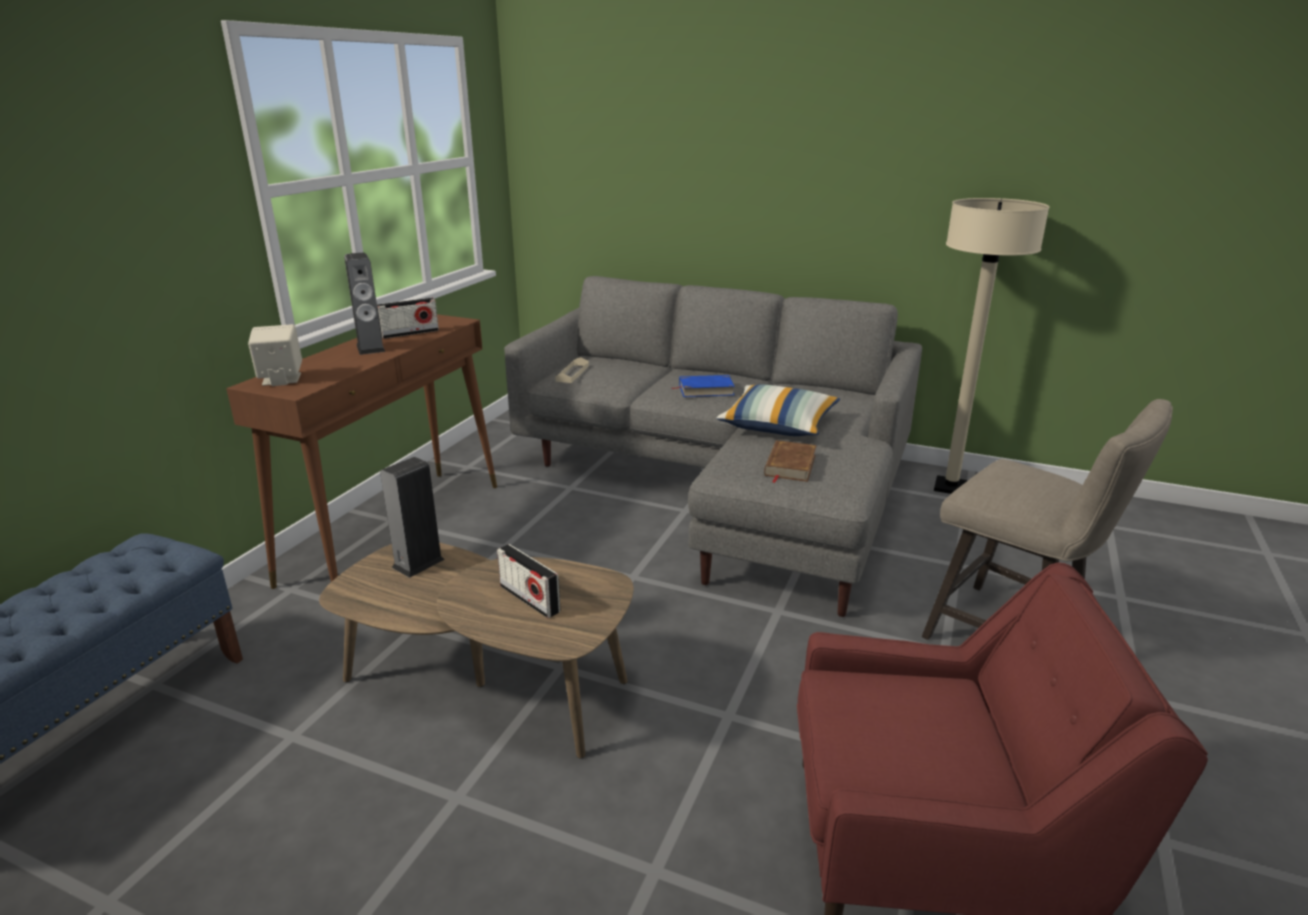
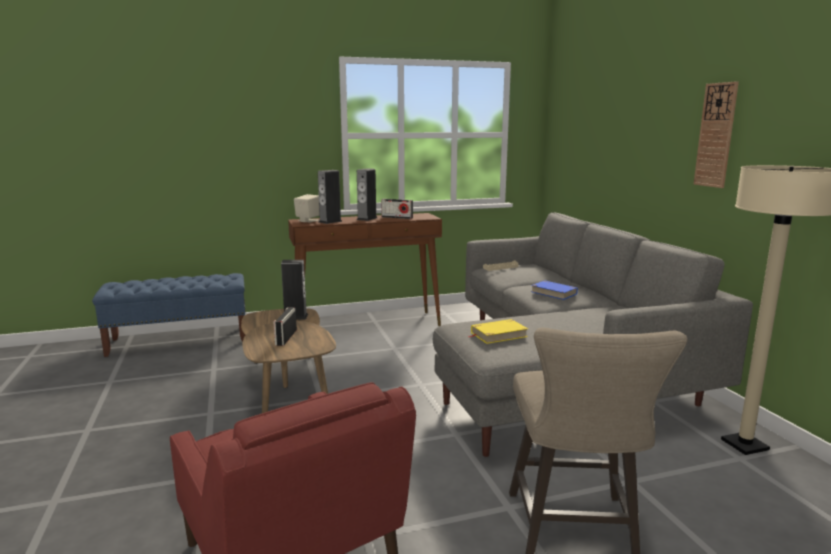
camera: 50 degrees right, 10 degrees down
pillow [716,384,840,436] -> none
brown book [764,440,817,483] -> yellow book [467,319,528,344]
none -> speaker [318,170,342,224]
none -> wall clock [694,81,739,188]

